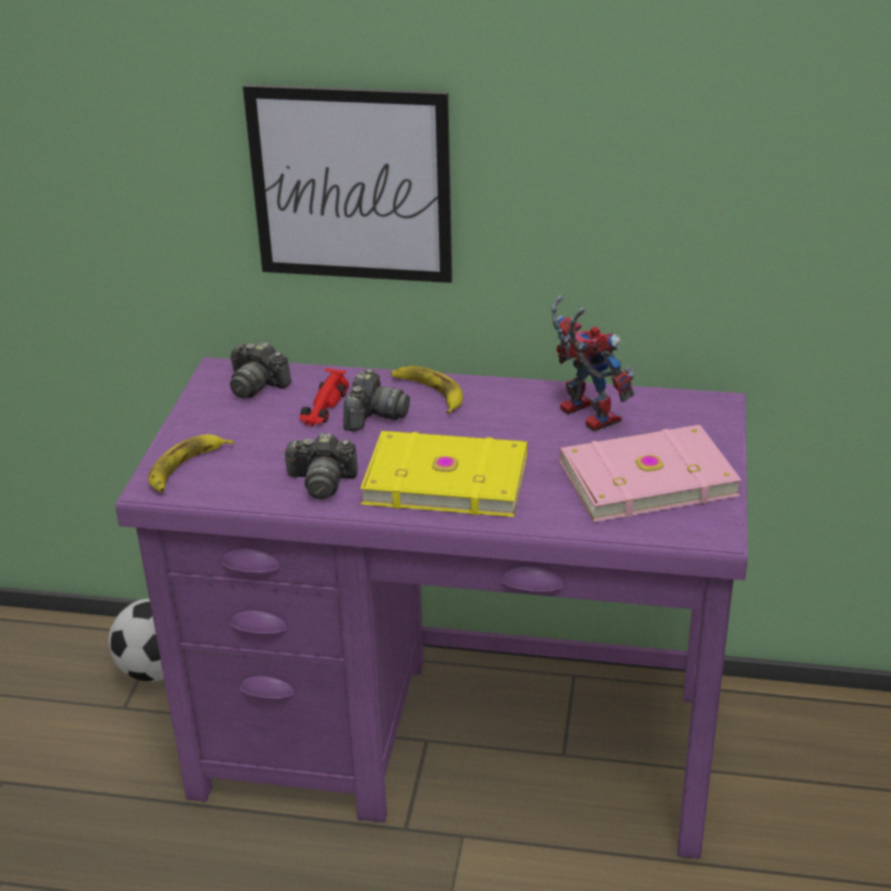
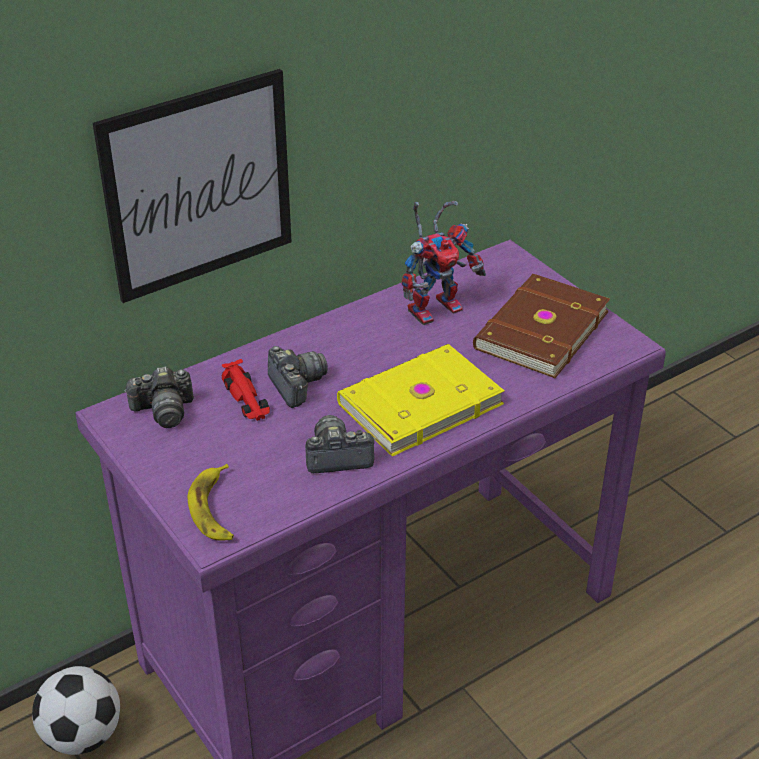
camera: 45 degrees left, 5 degrees up
camera [283,433,358,499] -> camera turned 150 degrees counterclockwise [305,415,376,473]
banana [391,366,463,414] -> none
toy robot [551,295,634,432] -> toy robot turned 135 degrees clockwise [402,201,486,325]
pink book [559,424,741,522] -> brown book [473,274,610,378]

